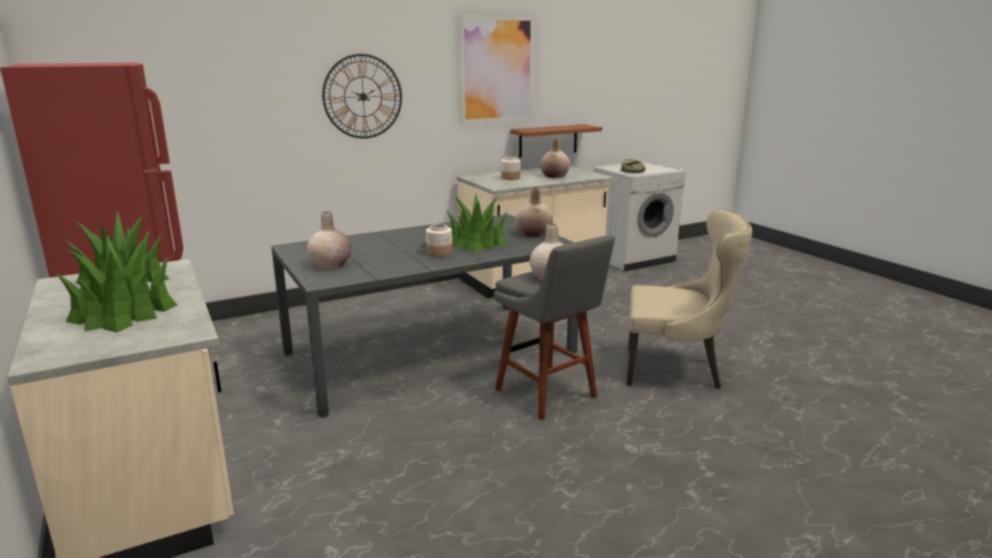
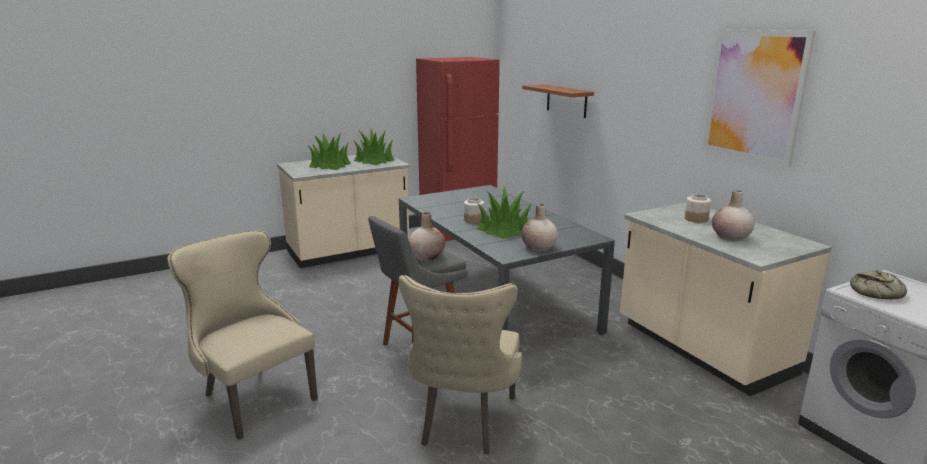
camera: 90 degrees right, 0 degrees up
beige vase [307,212,352,269] -> none
wall clock [322,54,402,139] -> none
brown shelf [510,124,602,157] -> brown shelf moved to [522,84,594,118]
none -> beige chair [167,231,318,440]

